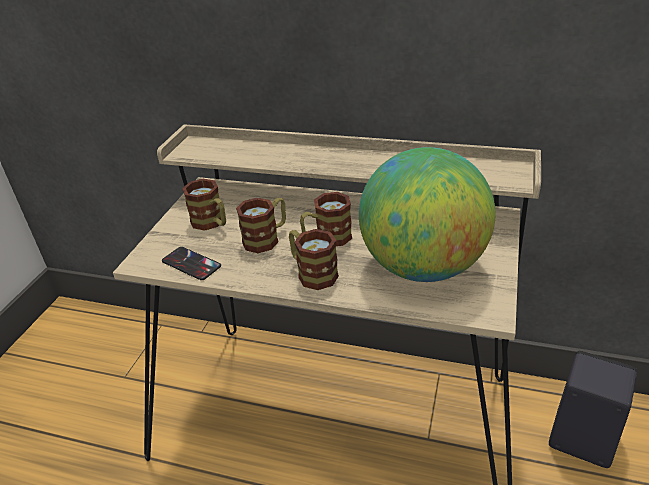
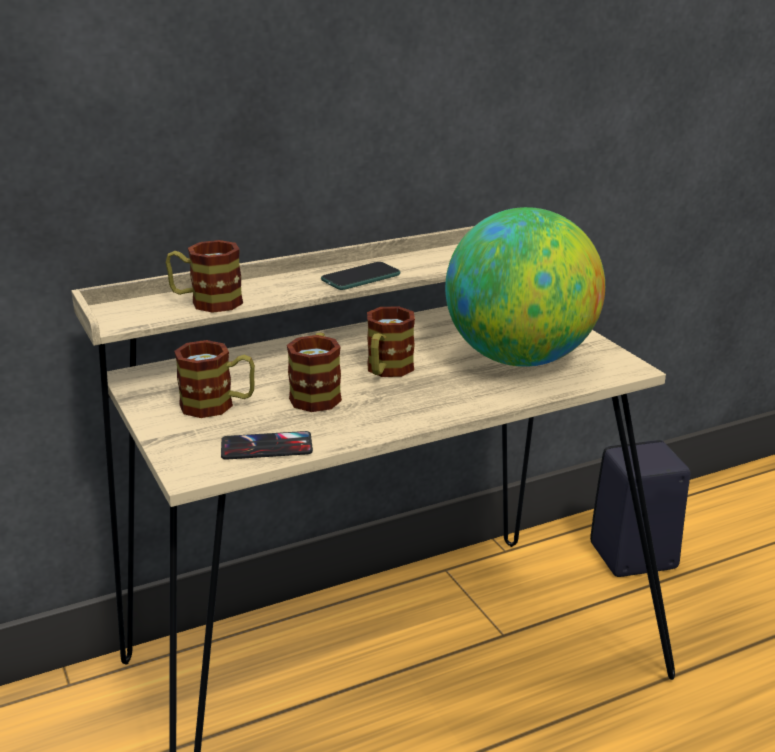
camera: 45 degrees left, 10 degrees down
mug [289,229,339,290] -> mug moved to [166,240,243,313]
none -> phone [321,262,400,290]

